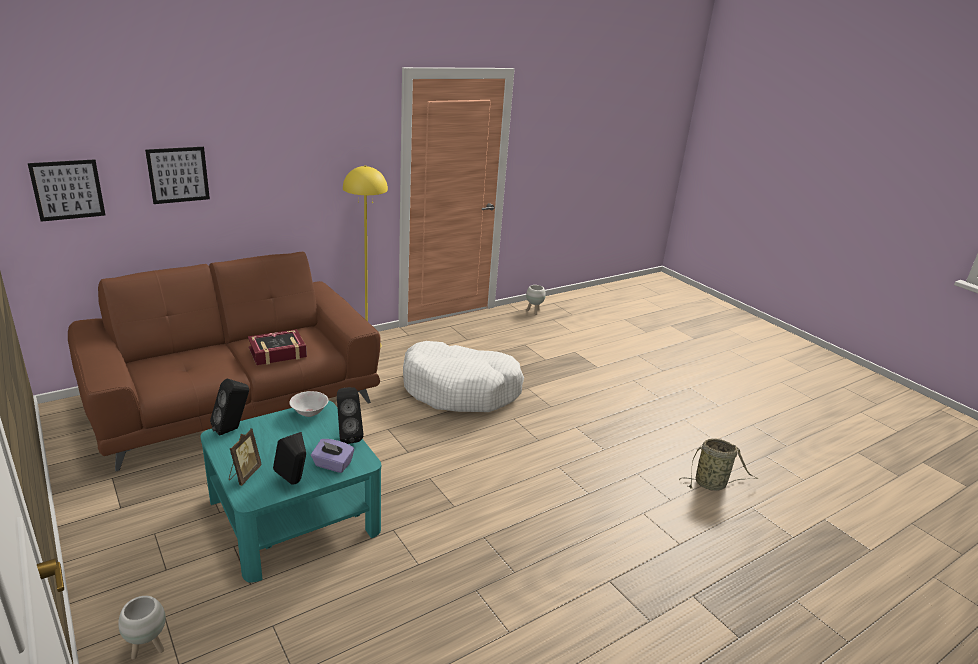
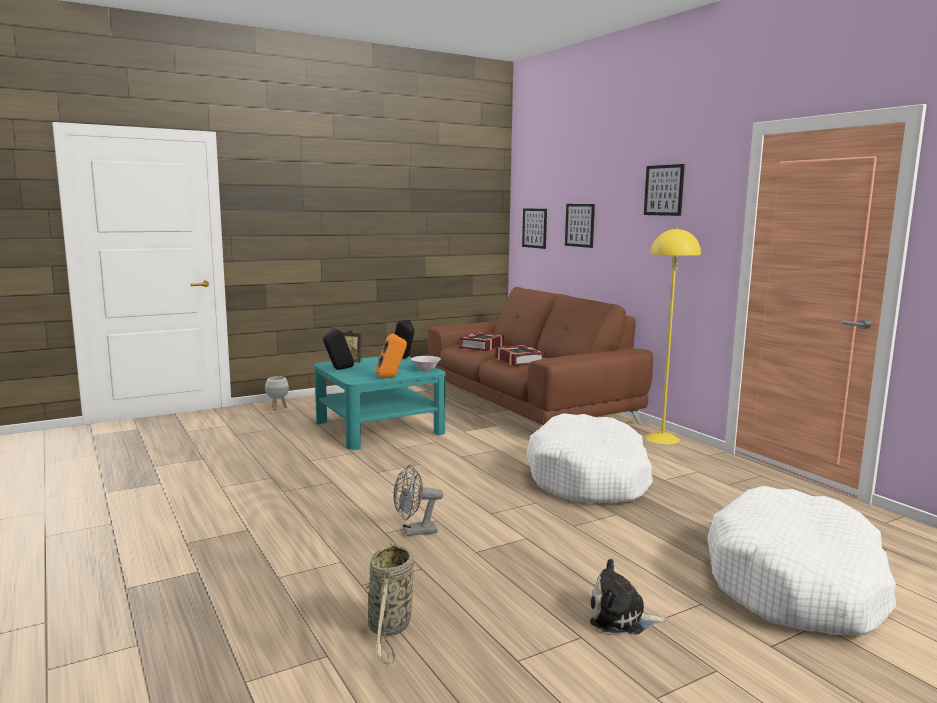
camera: 95 degrees right, 15 degrees down
purple tissue box [311,439,354,473] -> none
black speaker [337,387,364,444] -> orange speaker [376,333,407,378]
white planter [526,285,546,315] -> none
none -> grey fan [394,464,443,536]
none -> book [459,332,504,351]
none -> plush toy [590,559,668,635]
none -> picture [644,164,685,216]
none -> white dog bed [707,486,896,635]

